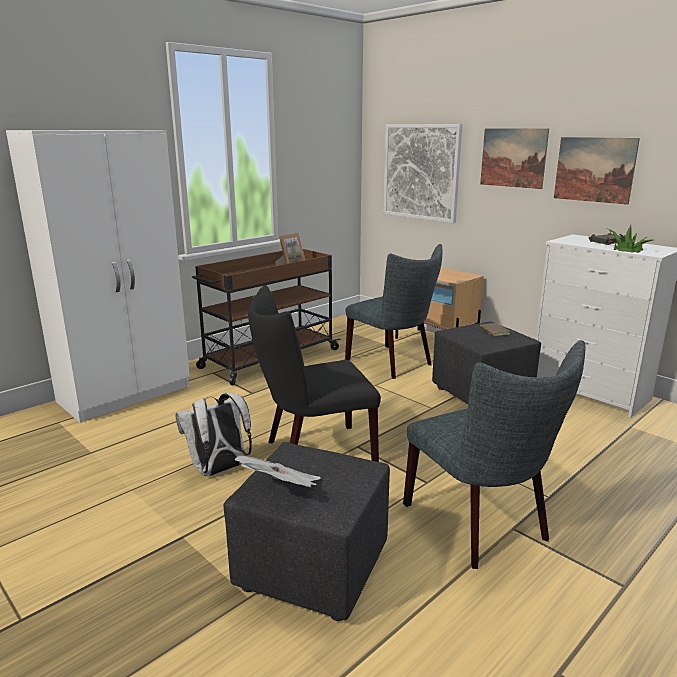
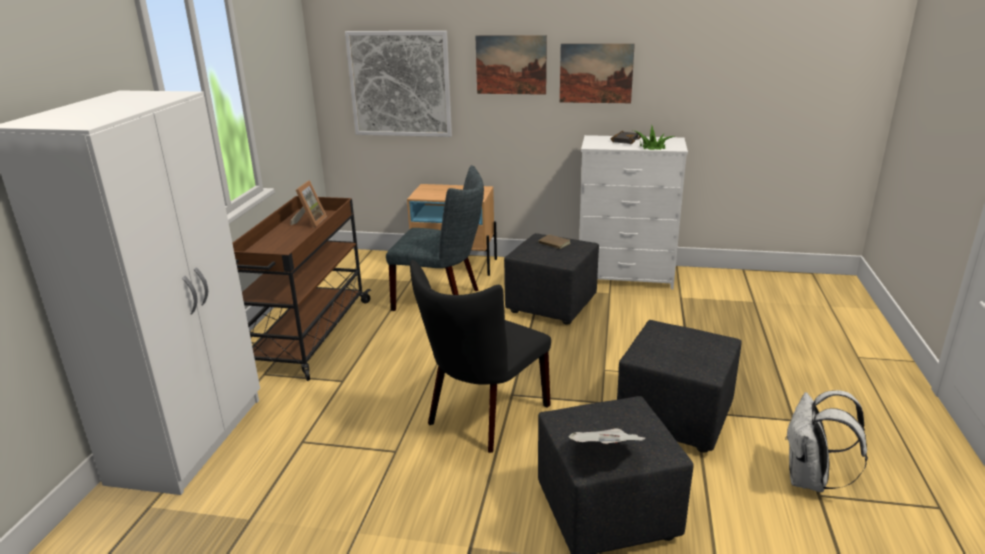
camera: 35 degrees left, 5 degrees up
white backpack [175,393,252,476] -> white backpack moved to [785,390,868,492]
grey chair [403,340,585,569] -> black ottoman [617,320,741,453]

